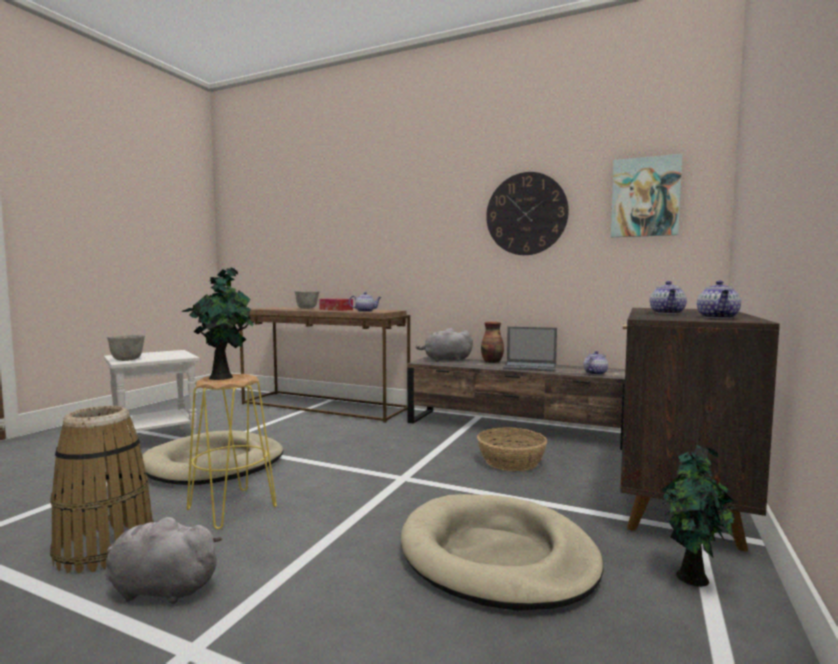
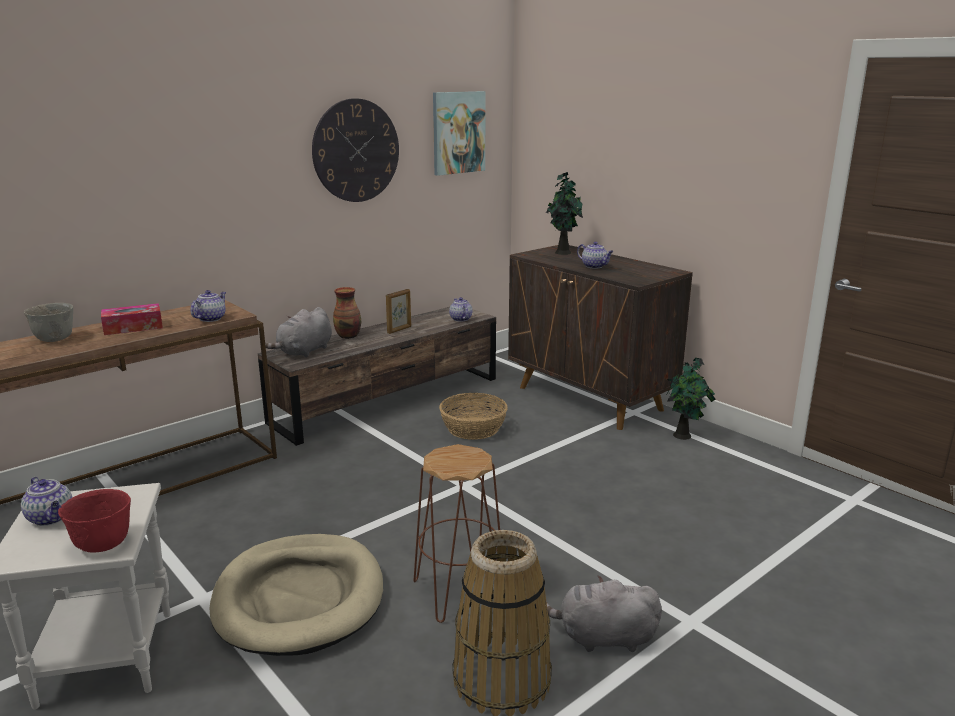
camera: 65 degrees left, 15 degrees up
grey plush toy [105,517,222,604] -> grey plush toy turned 60 degrees clockwise [547,576,662,652]
grey bowl [107,335,145,361] -> red bowl [58,489,131,552]
potted plant [182,267,254,380] -> potted plant moved to [546,172,583,255]
yellow stool [187,374,277,529] -> brown stool [413,444,500,623]
beige dog bed [401,494,603,611] -> none
laptop [503,327,557,372] -> picture frame [386,289,411,334]
teapot [697,280,741,319] -> teapot moved to [21,477,72,526]

